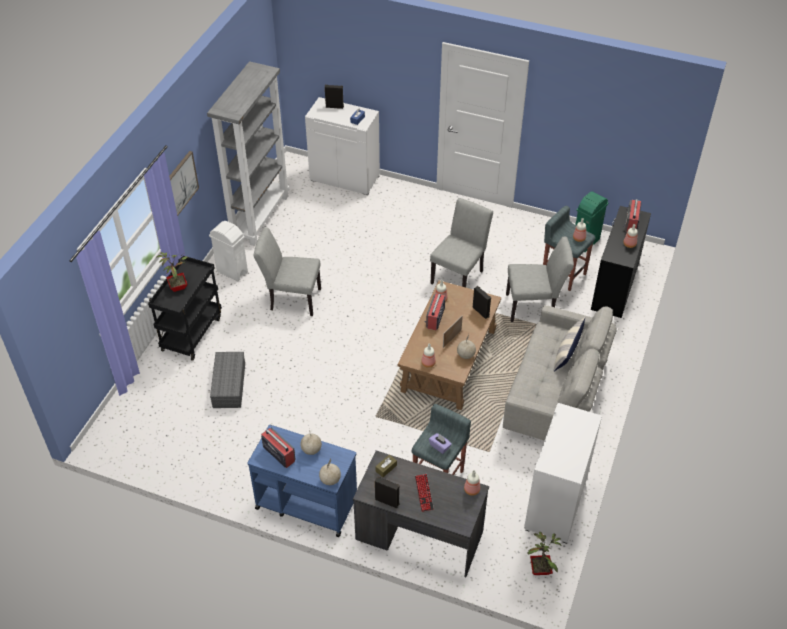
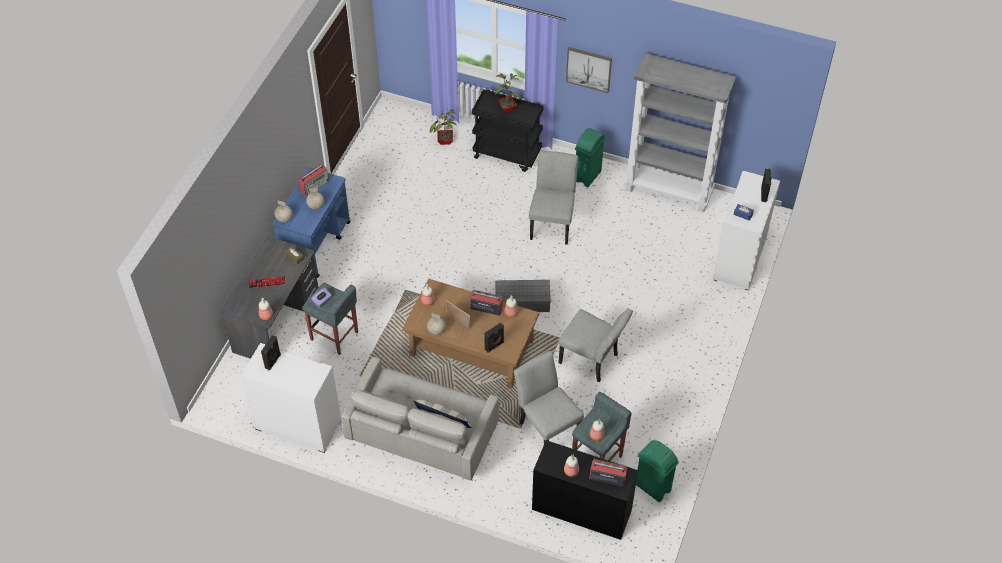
camera: 90 degrees right, 5 degrees up
white trash can [209,221,248,282] -> green trash can [575,128,606,187]
grey storage box [210,352,245,408] -> grey storage box moved to [495,280,551,312]
black speaker [375,476,400,508] -> black speaker moved to [261,335,281,371]
grey chair [506,237,574,322] -> grey chair turned 150 degrees clockwise [514,351,584,444]
potted plant [527,532,562,575] -> potted plant moved to [430,109,456,145]

